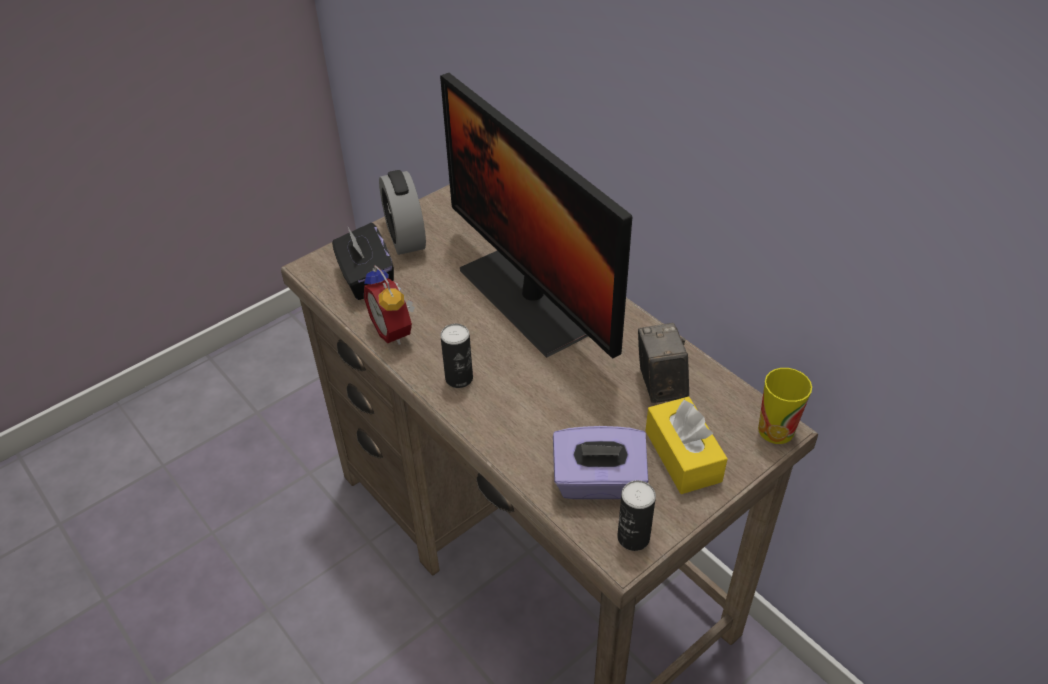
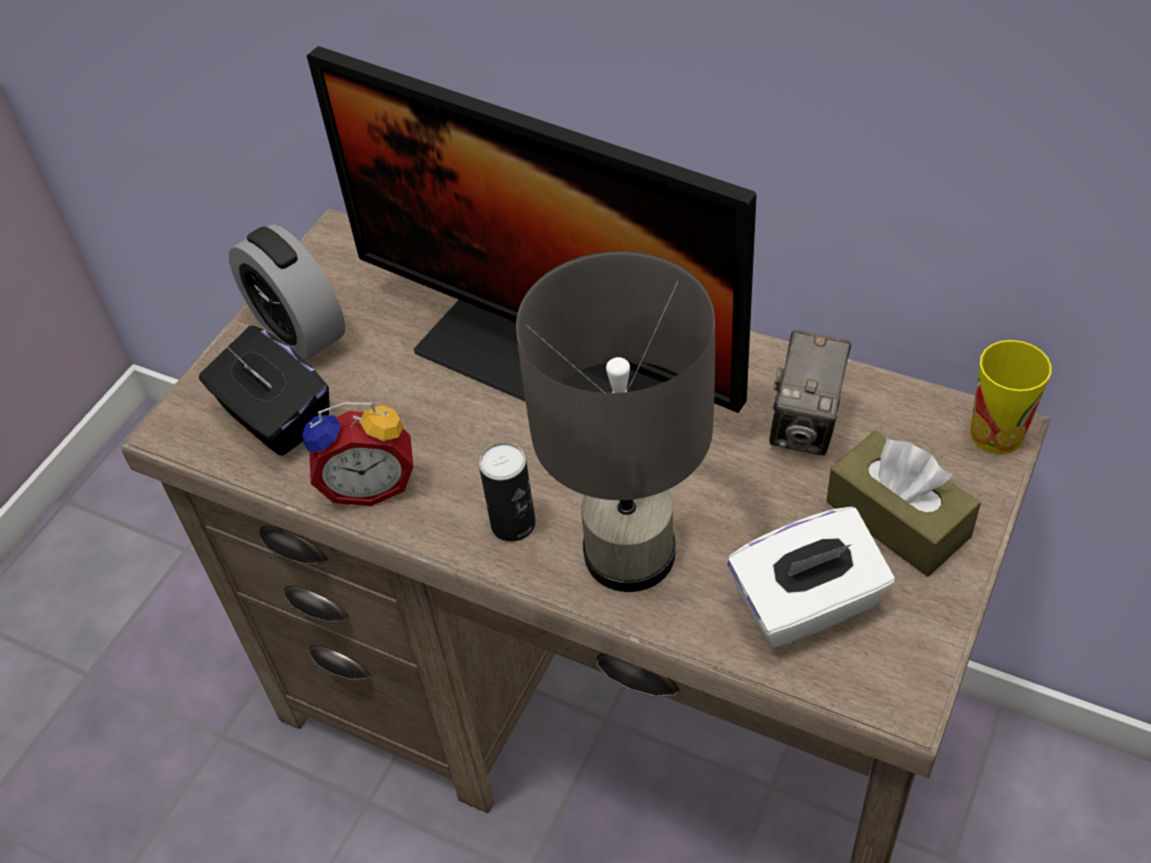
camera: 20 degrees left, 5 degrees up
alarm clock [364,265,415,345] -> alarm clock turned 45 degrees counterclockwise [302,402,414,506]
purple tissue box [553,426,648,499] -> white tissue box [727,507,895,648]
can [617,480,656,551] -> none
camera [638,323,689,403] -> camera turned 135 degrees counterclockwise [769,330,851,455]
yellow tissue box [645,397,728,494] -> brown tissue box [827,431,981,576]
none -> grey table lamp [516,251,715,592]

